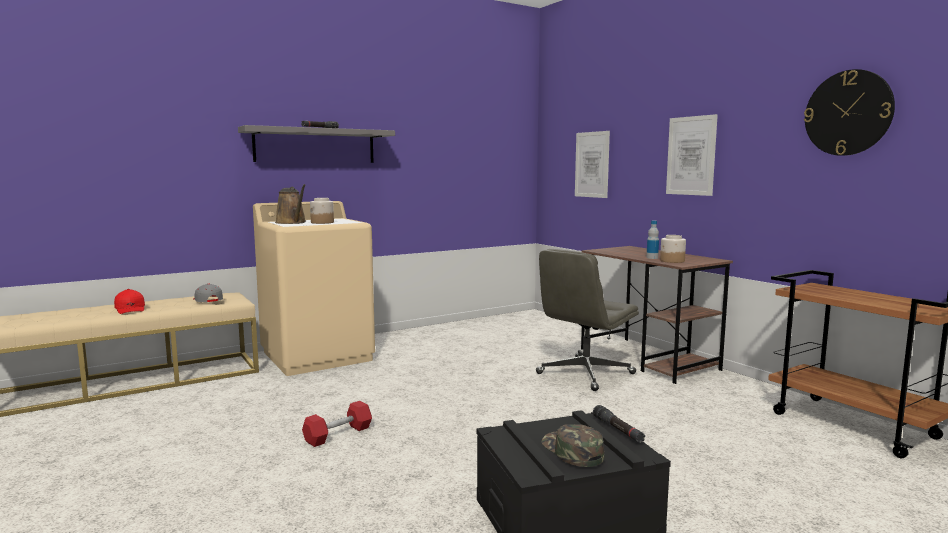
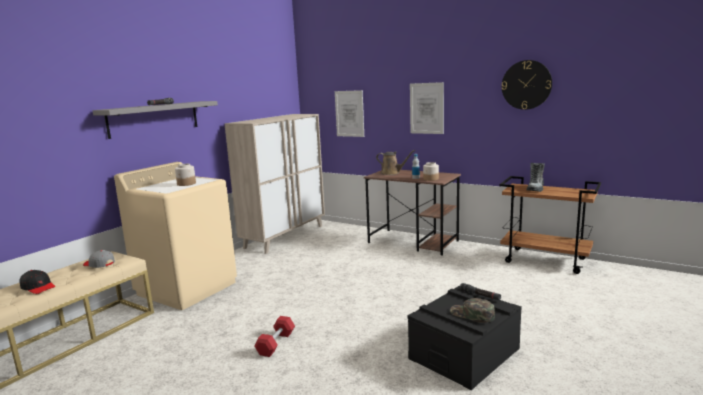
camera: 25 degrees left, 5 degrees up
red cap [114,289,145,314] -> black cap [19,270,56,294]
brown watering can [275,184,306,224] -> brown watering can moved to [376,150,415,175]
grey office chair [536,249,639,391] -> none
none -> beige cabinet [225,114,325,254]
none -> boot [527,163,545,192]

